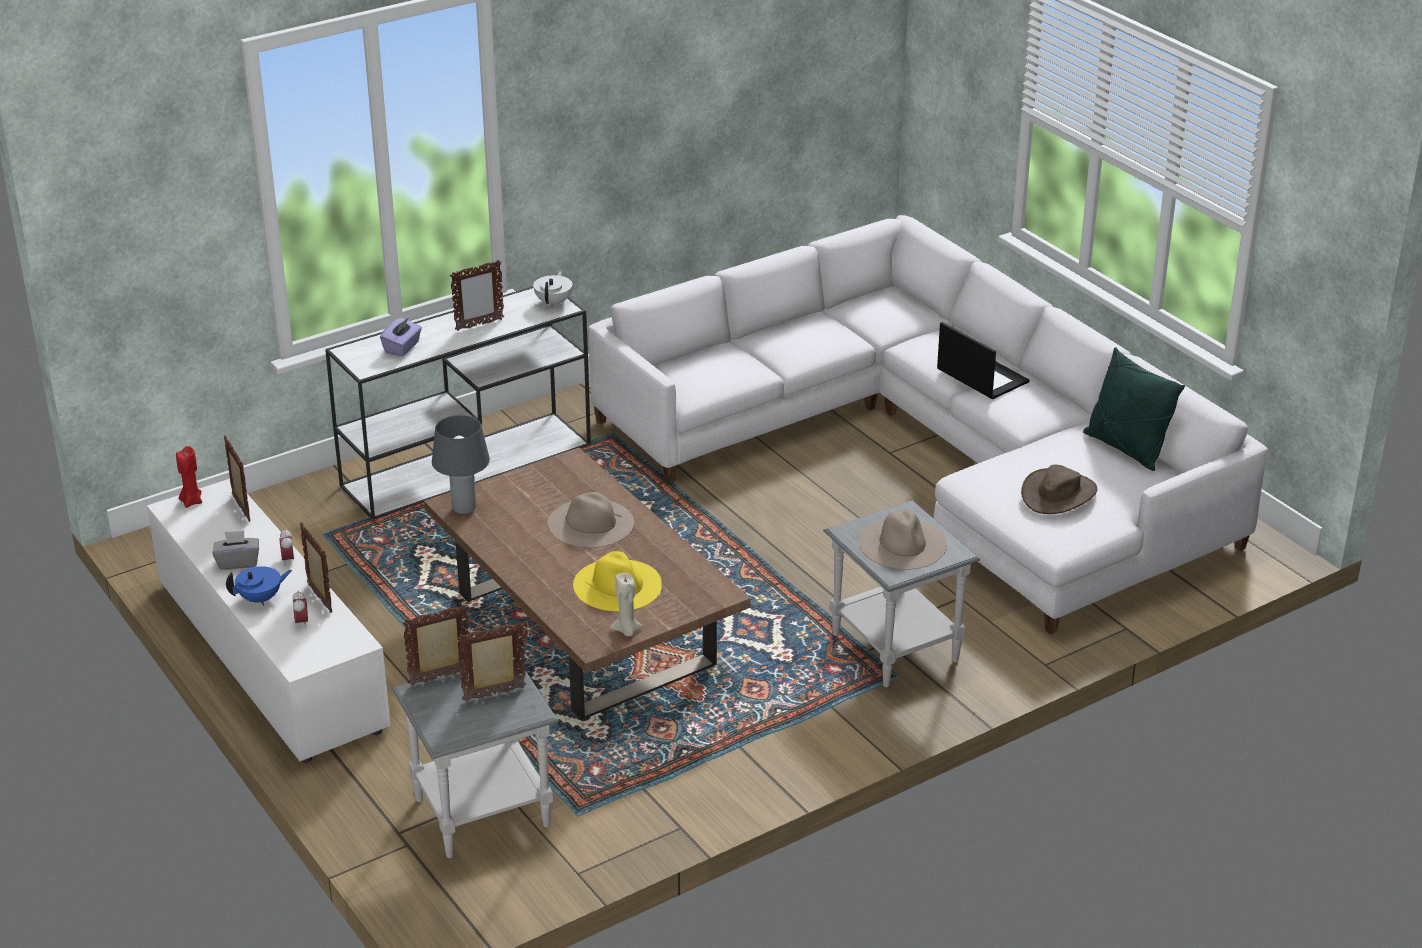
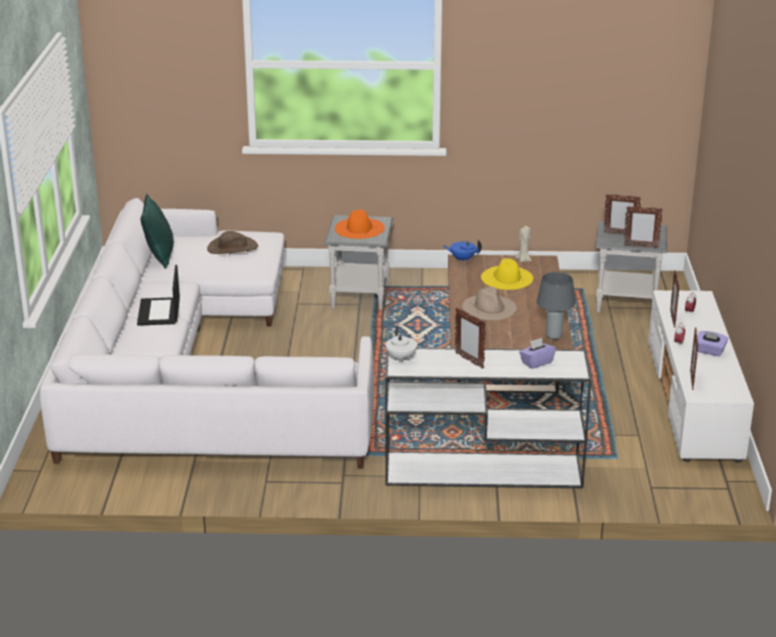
camera: 145 degrees left, 5 degrees down
red candle [176,446,202,508] -> none
grey tissue box [212,531,259,570] -> purple tissue box [697,331,728,356]
blue teapot [226,566,292,606] -> blue teapot moved to [444,239,482,262]
picture frame [450,260,504,331] -> picture frame turned 135 degrees counterclockwise [455,307,486,369]
white teapot [533,270,573,307] -> white teapot turned 60 degrees counterclockwise [385,327,417,363]
beige hat [859,510,947,570] -> orange hat [335,210,385,239]

